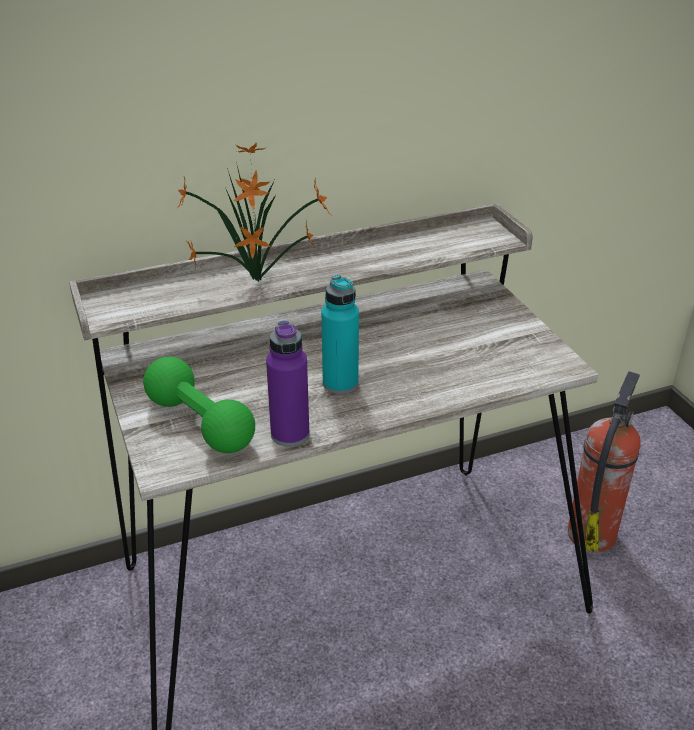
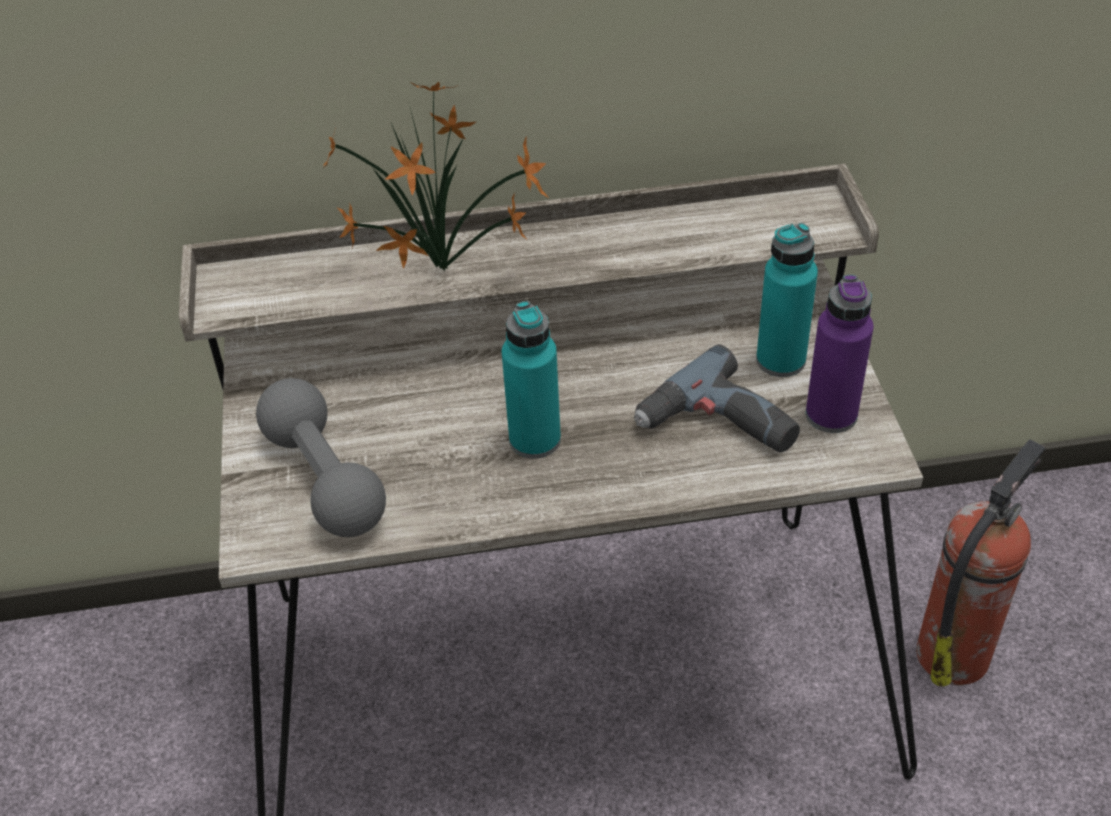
camera: 15 degrees right, 10 degrees up
green dumbbell [143,357,255,453] -> grey dumbbell [256,378,386,537]
purple bottle [266,321,310,447] -> purple bottle moved to [806,275,874,433]
none -> power drill [634,344,800,452]
none -> turquoise bottle [756,223,818,377]

